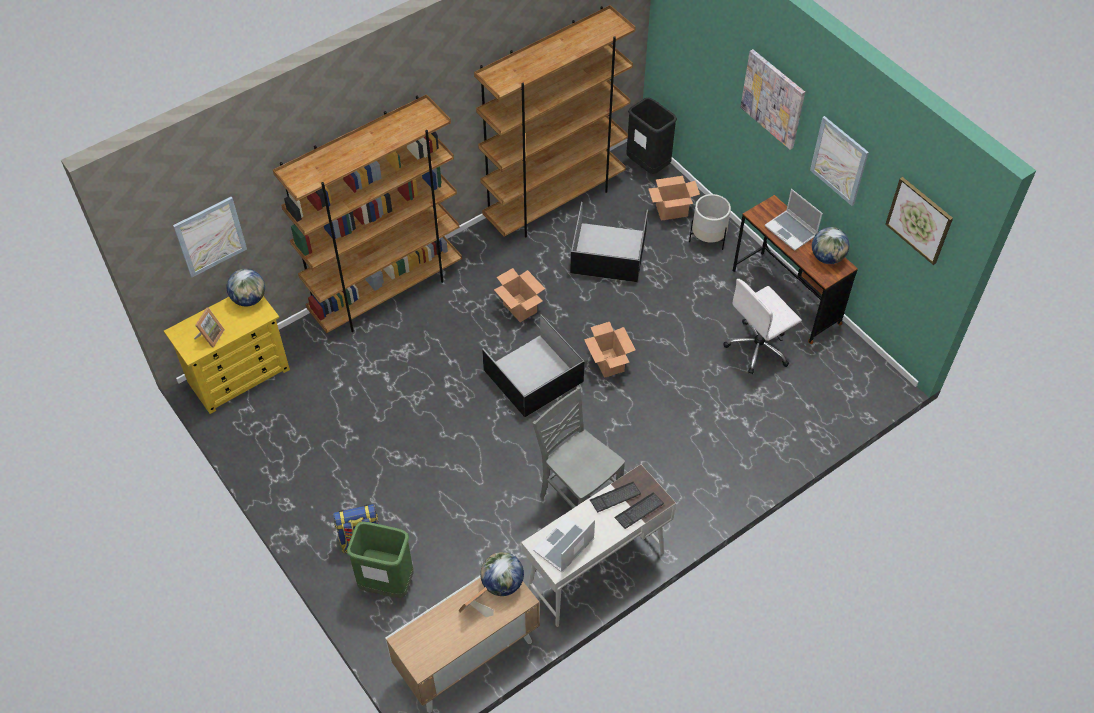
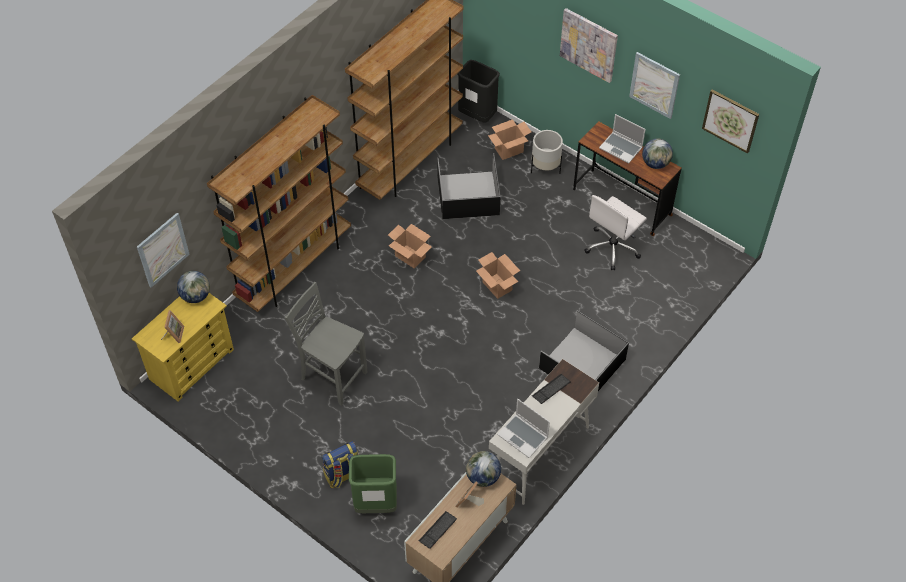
camera: 15 degrees left, 0 degrees up
black storage box [482,314,584,417] -> black storage box moved to [538,310,629,391]
grey chair [533,386,625,508] -> grey chair moved to [285,282,367,406]
laptop [533,516,595,572] -> laptop turned 75 degrees counterclockwise [497,399,550,458]
keyboard [614,493,664,529] -> keyboard moved to [419,511,457,549]

